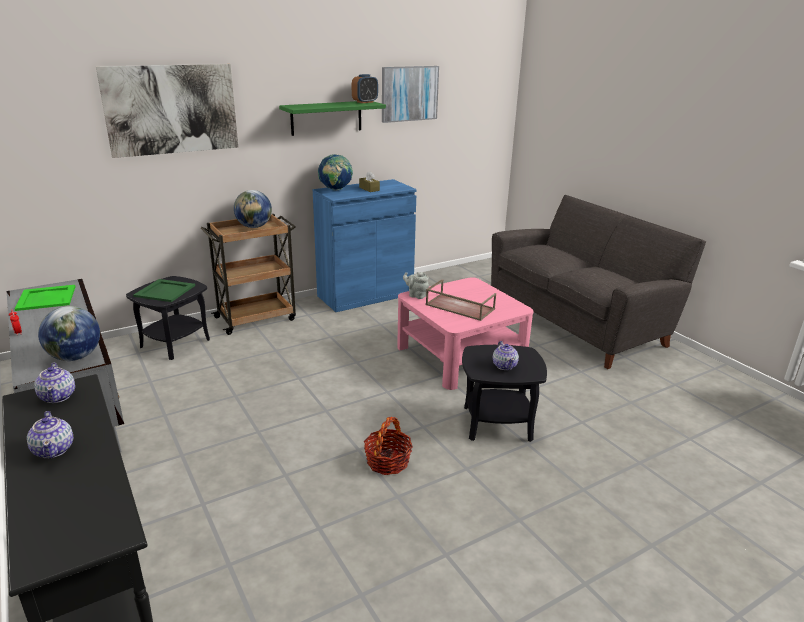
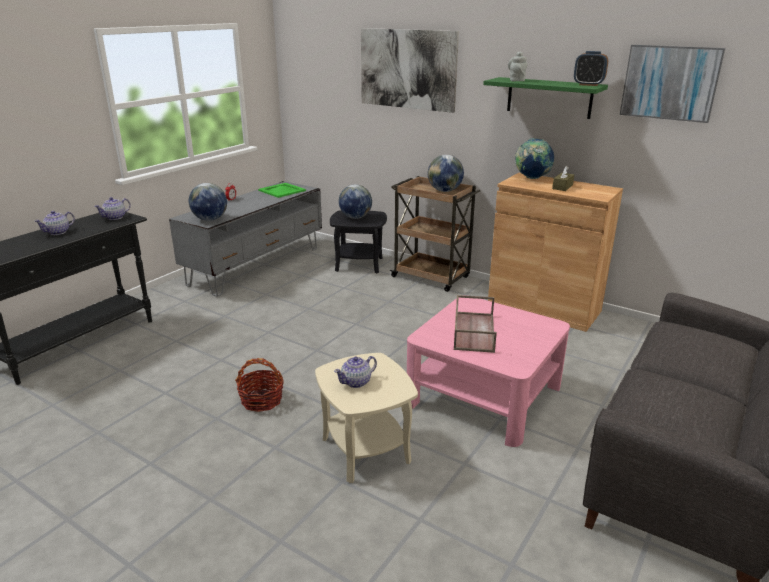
camera: 65 degrees right, 0 degrees up
green tray [133,279,195,302] -> globe [339,184,372,219]
blue cabinet [313,179,417,312] -> brown cabinet [488,173,623,332]
grey teapot [403,272,429,299] -> grey teapot moved to [508,51,527,81]
black side table [462,345,547,442] -> beige side table [315,353,418,483]

